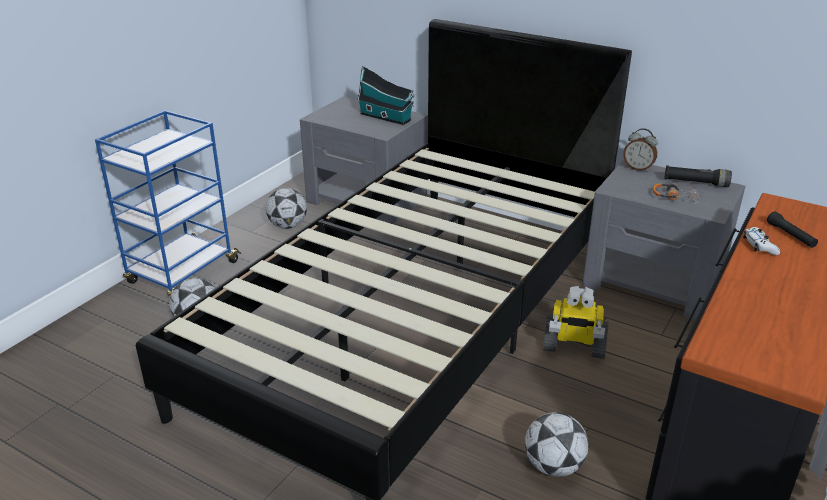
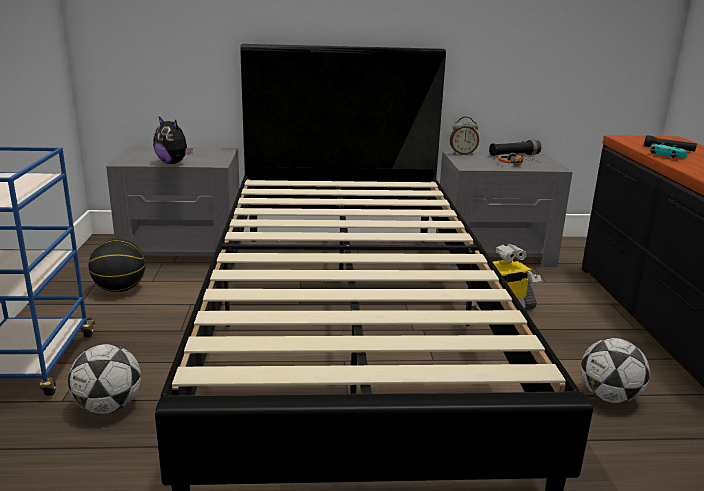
camera: 35 degrees left, 10 degrees down
football [266,188,307,229] -> basketball [89,239,145,292]
toy house [357,66,414,125] -> none
white game controller [743,227,780,255] -> turquoise game controller [650,143,687,159]
none -> plush toy [153,117,193,164]

